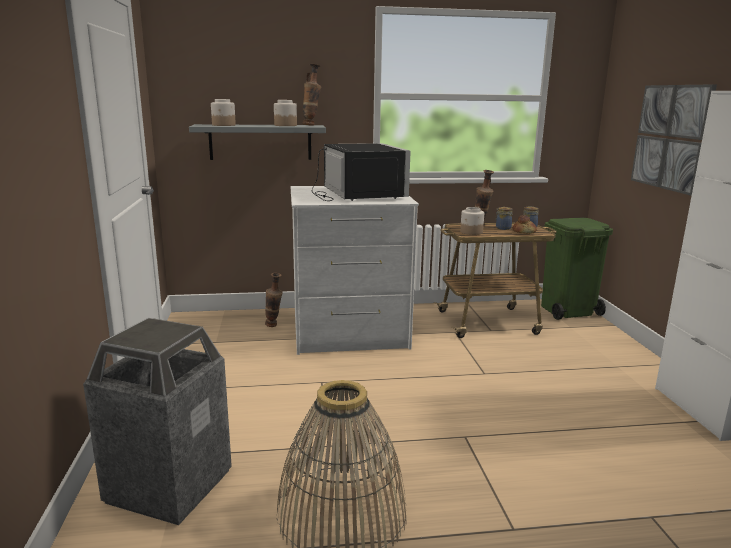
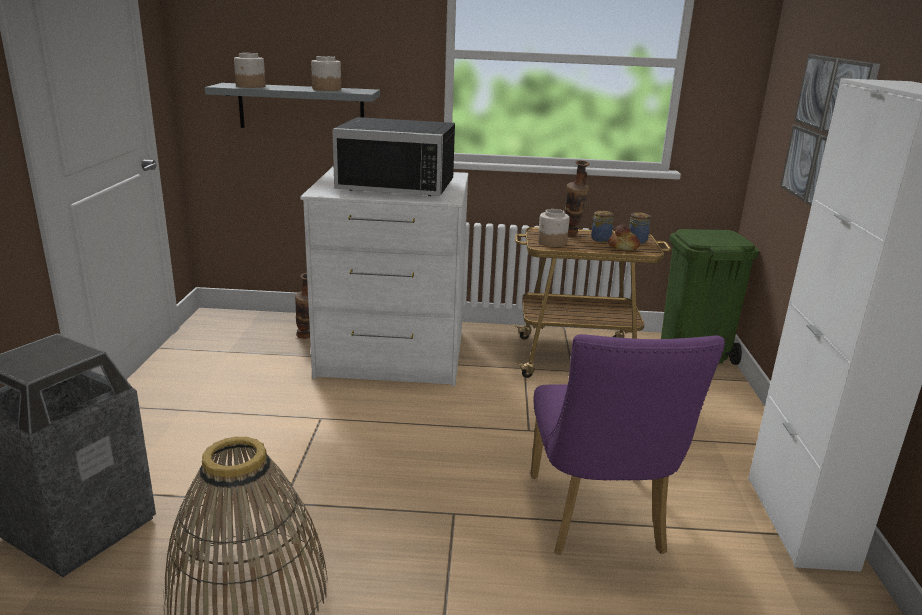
camera: 10 degrees right, 5 degrees up
vase [302,64,321,126] -> none
black microwave [312,143,411,201] -> black microwave turned 105 degrees clockwise [332,117,455,196]
none -> purple chair [531,334,725,555]

